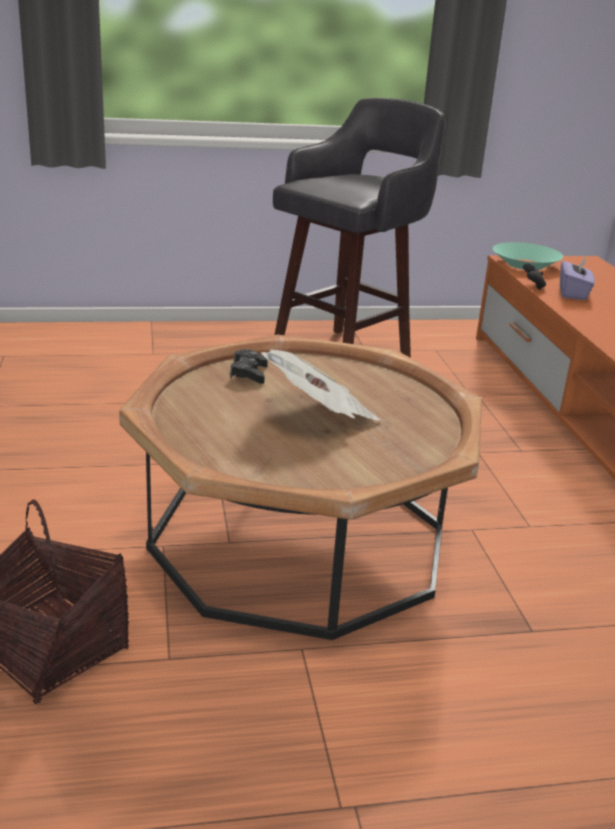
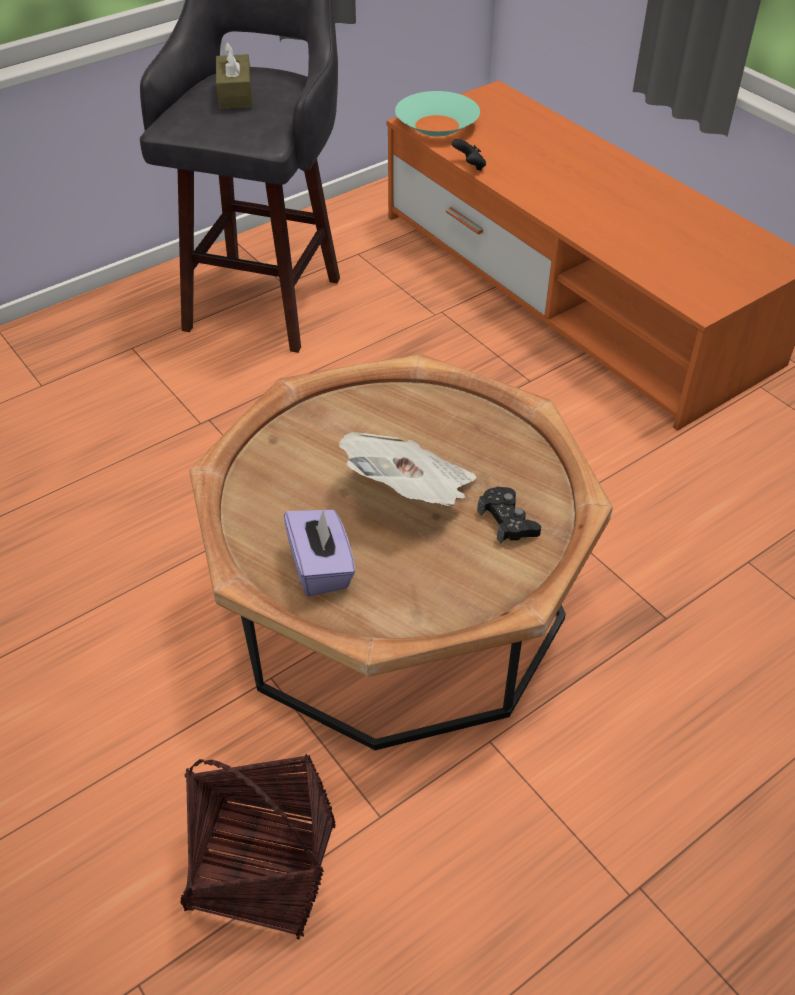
camera: 25 degrees left, 20 degrees up
black game controller [230,349,268,384] -> black game controller moved to [477,487,541,544]
purple tissue box [560,256,595,300] -> purple tissue box moved to [284,509,355,597]
none -> brown tissue box [216,42,253,110]

